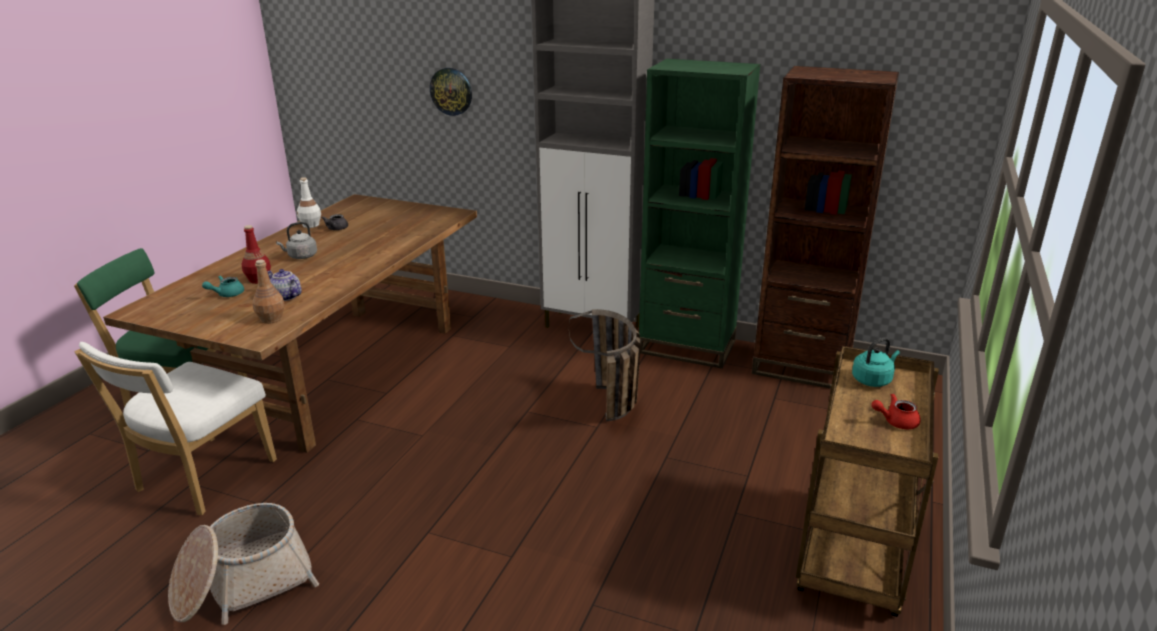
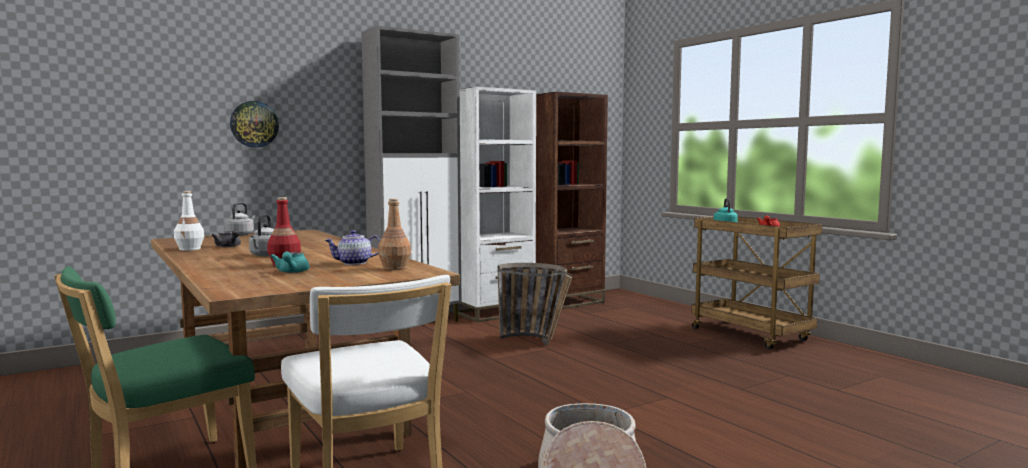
camera: 55 degrees left, 20 degrees down
green bookcase [639,59,761,369] -> white bookcase [453,87,536,322]
none -> grey kettle [225,202,256,236]

